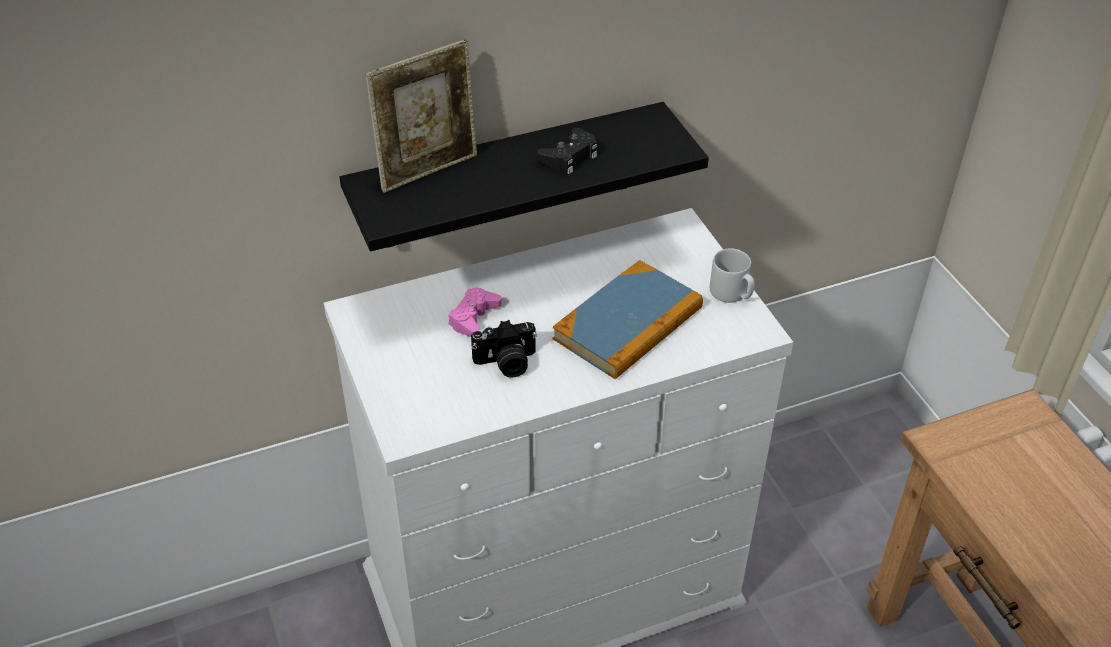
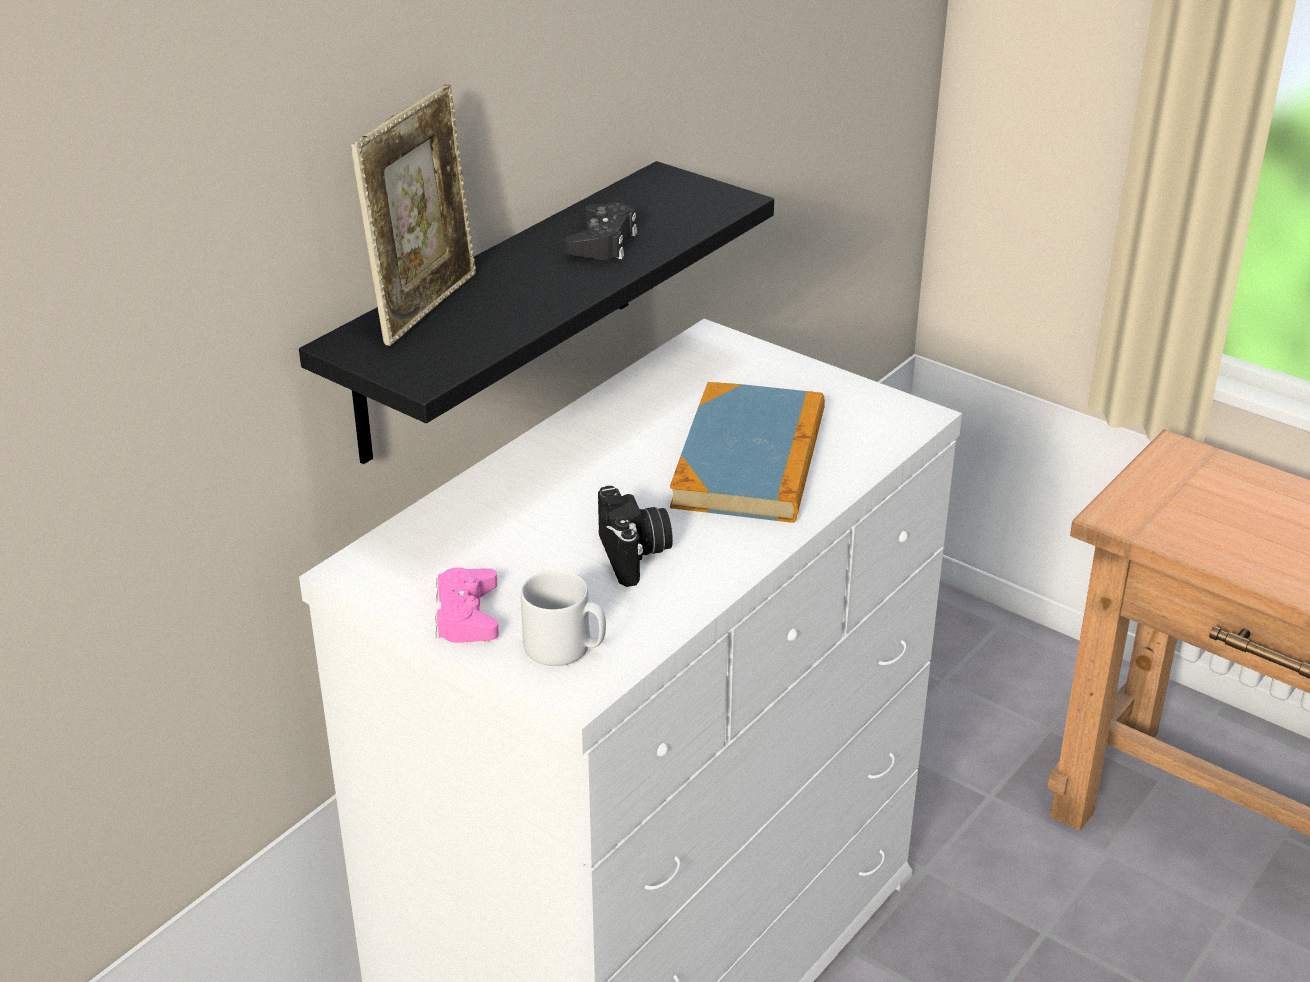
camera: 30 degrees left, 10 degrees down
pink game controller [449,288,502,337] -> pink game controller moved to [436,567,499,643]
camera [471,320,537,378] -> camera turned 60 degrees counterclockwise [598,486,673,587]
grey mug [710,248,754,303] -> grey mug moved to [521,570,606,666]

